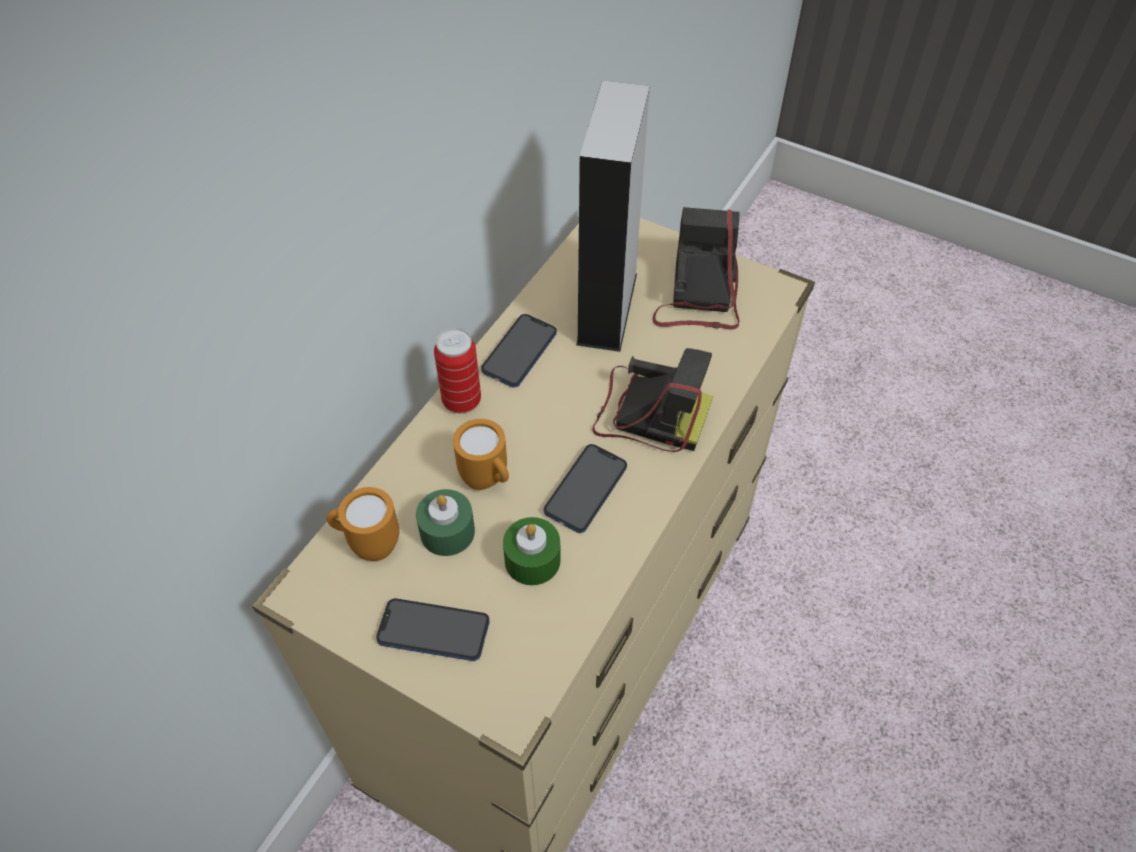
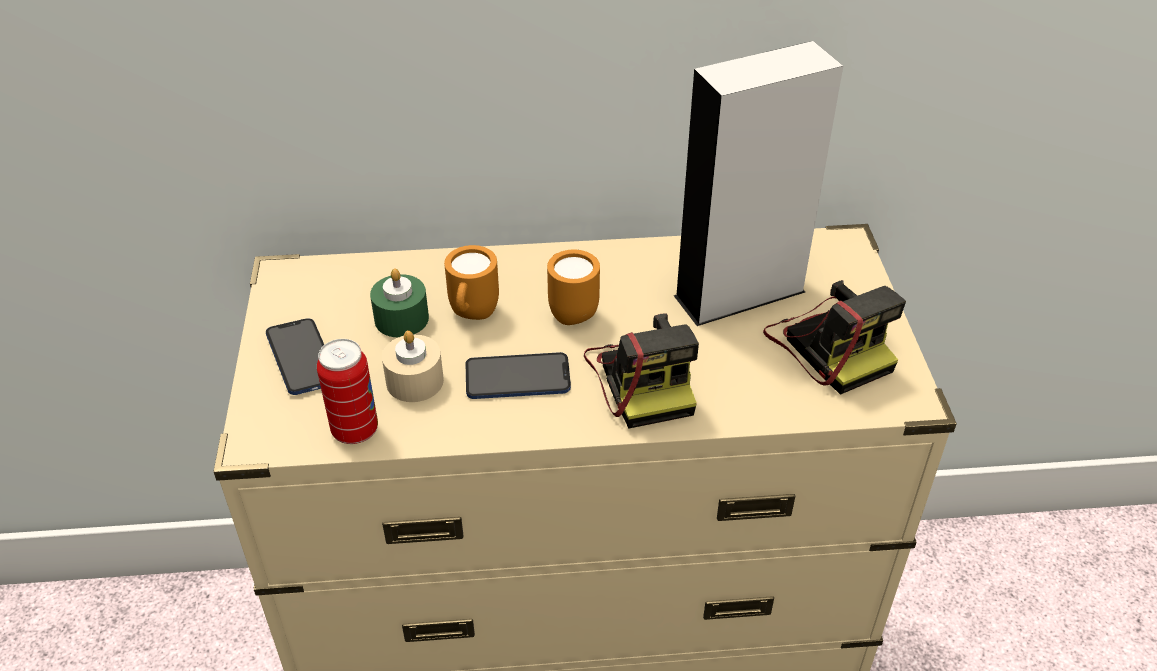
camera: 55 degrees right, 10 degrees down
orange mug [326,487,399,561] -> orange mug moved to [547,250,600,325]
can [434,328,481,413] -> can moved to [317,339,378,444]
phone [481,314,557,387] -> none
green candle [503,517,561,585] -> beige candle [382,330,444,402]
camera [652,207,740,330] -> camera turned 90 degrees clockwise [763,280,906,395]

